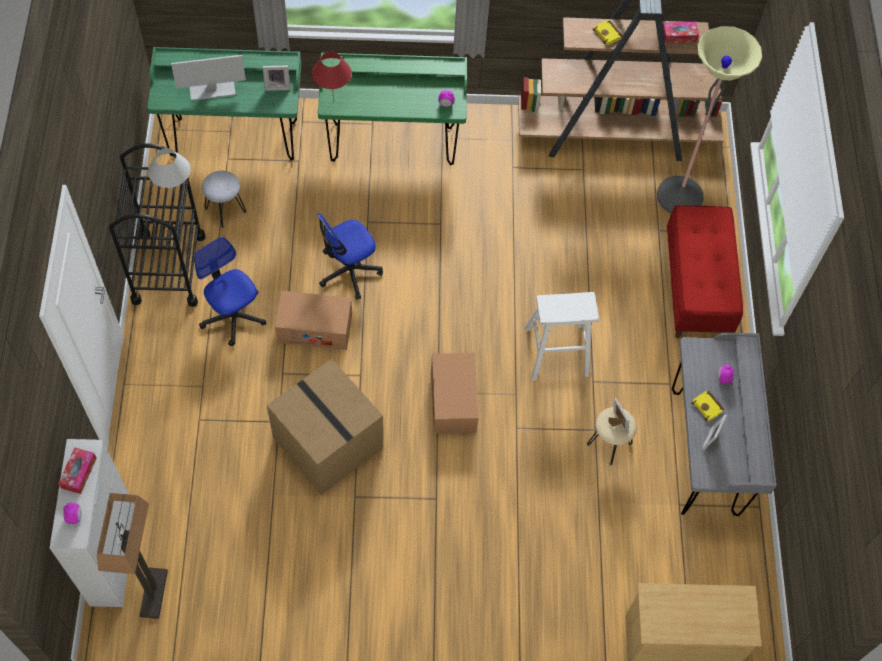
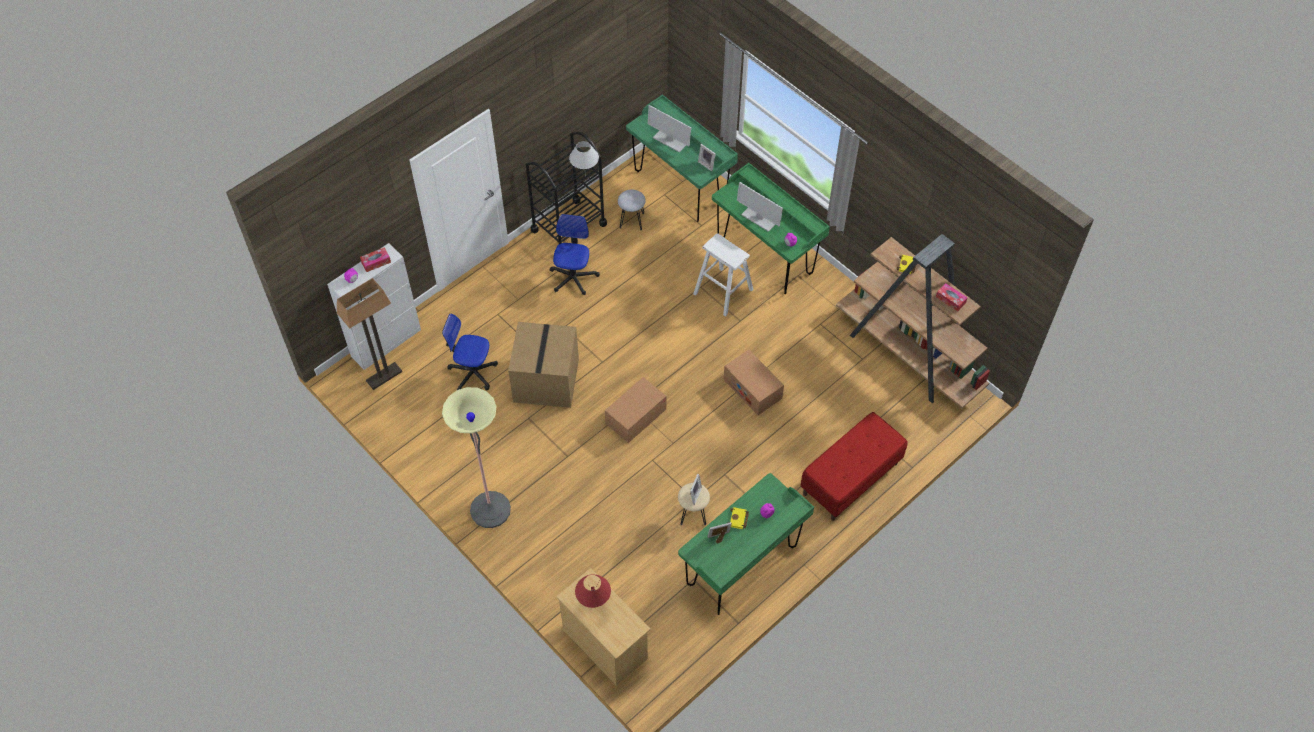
camera: 50 degrees right, 5 degrees down
cardboard box [275,291,352,350] -> cardboard box moved to [723,350,784,415]
red table lamp [312,51,352,100] -> red table lamp moved to [575,574,611,608]
office chair [317,213,383,299] -> office chair moved to [442,314,498,390]
white stool [525,292,599,380] -> white stool moved to [693,233,754,317]
floor lamp [657,26,762,213] -> floor lamp moved to [442,387,511,528]
grey desk [672,333,777,516] -> green desk [678,473,814,615]
none -> monitor [737,182,783,232]

